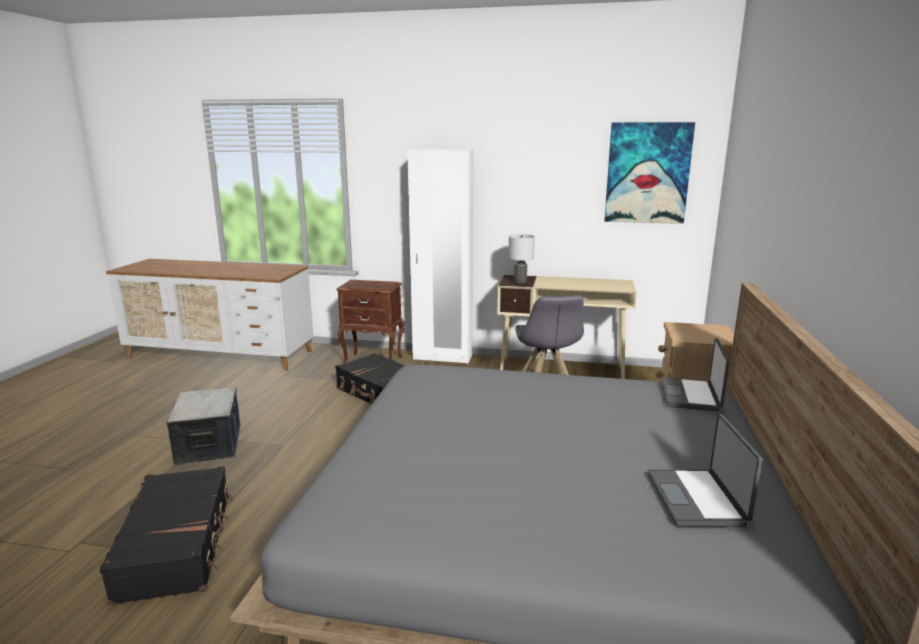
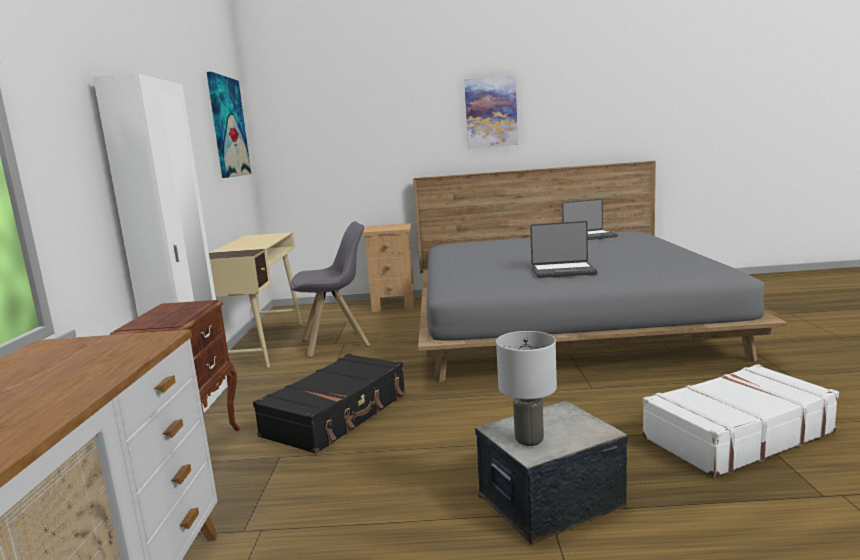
camera: 100 degrees left, 5 degrees down
black suitcase [100,466,233,605] -> white suitcase [642,364,839,477]
white table lamp [508,234,535,284] -> white table lamp moved to [496,331,557,446]
laptop [661,338,730,412] -> laptop moved to [530,221,598,278]
none -> picture [464,75,518,148]

